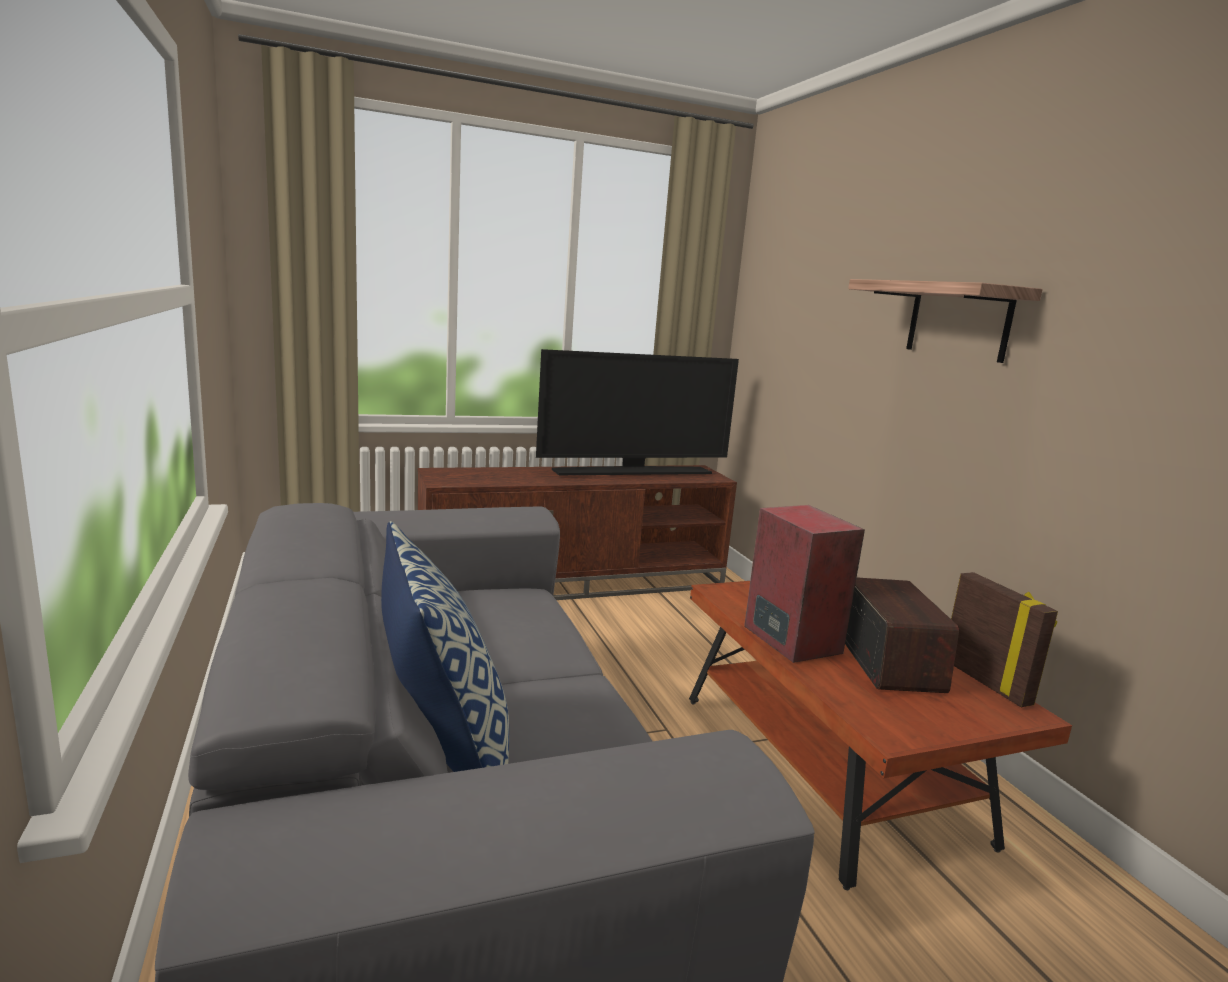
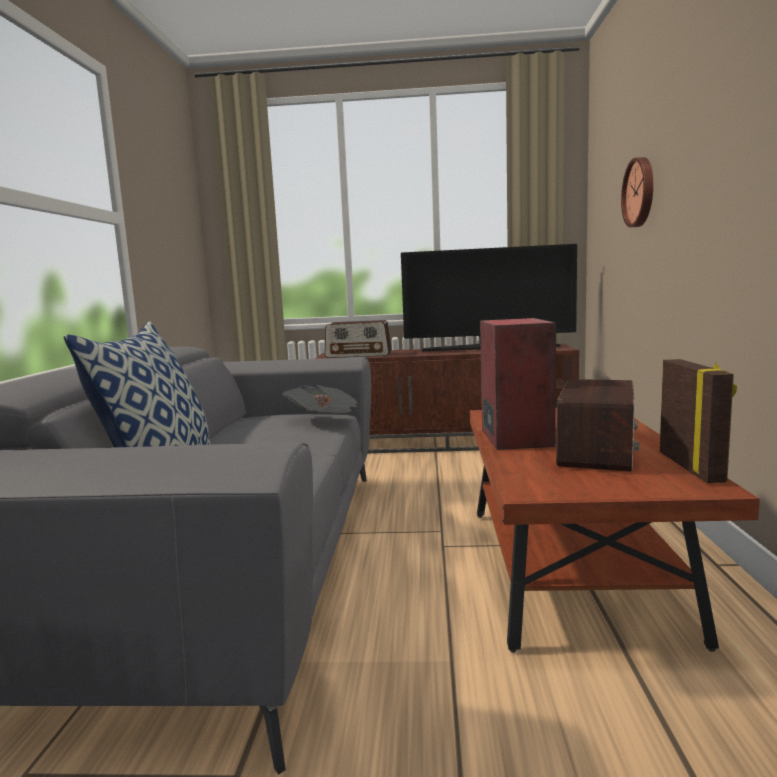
camera: 25 degrees right, 5 degrees down
shelf [848,279,1043,363] -> none
none -> newspaper [282,385,358,413]
none -> radio [324,320,392,358]
none -> wall clock [621,157,654,227]

